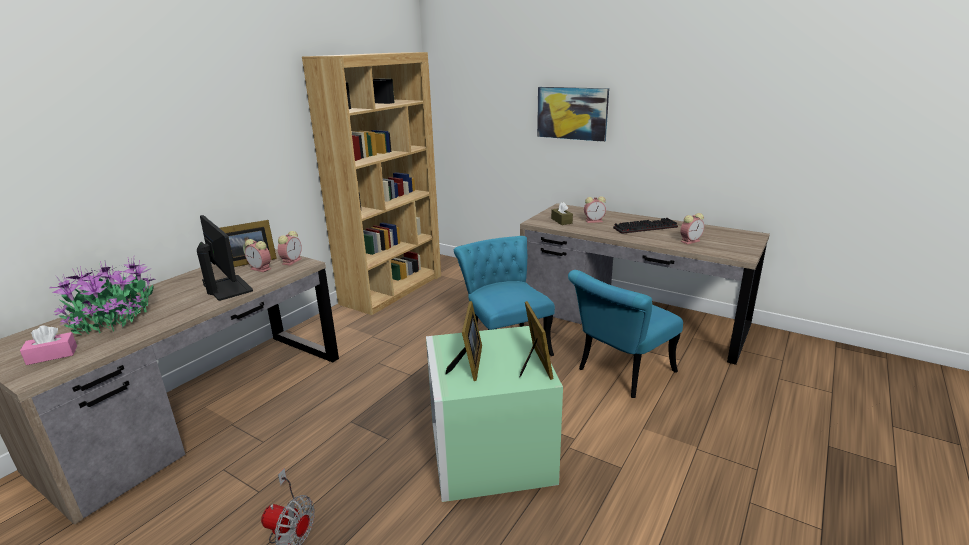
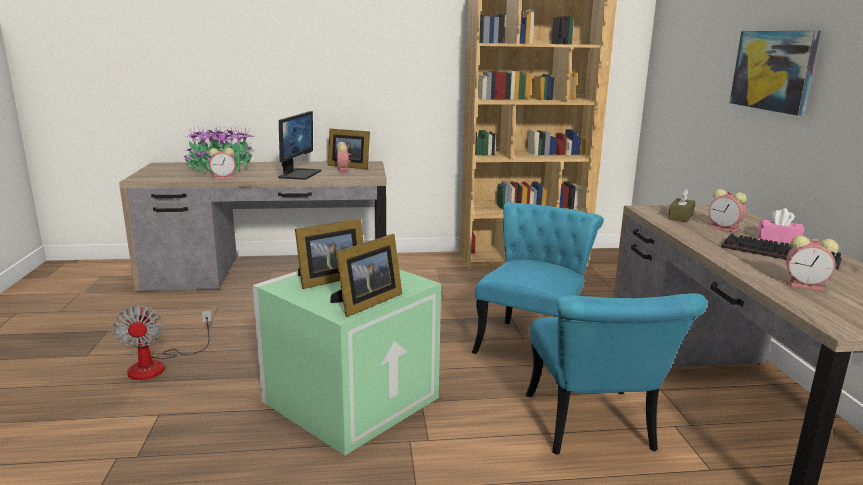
camera: 50 degrees right, 5 degrees down
pink tissue box [20,325,77,365] -> pink tissue box moved to [758,208,804,244]
alarm clock [278,231,302,265] -> alarm clock moved to [208,148,235,180]
turquoise chair [568,270,683,398] -> turquoise chair turned 105 degrees counterclockwise [526,293,707,455]

